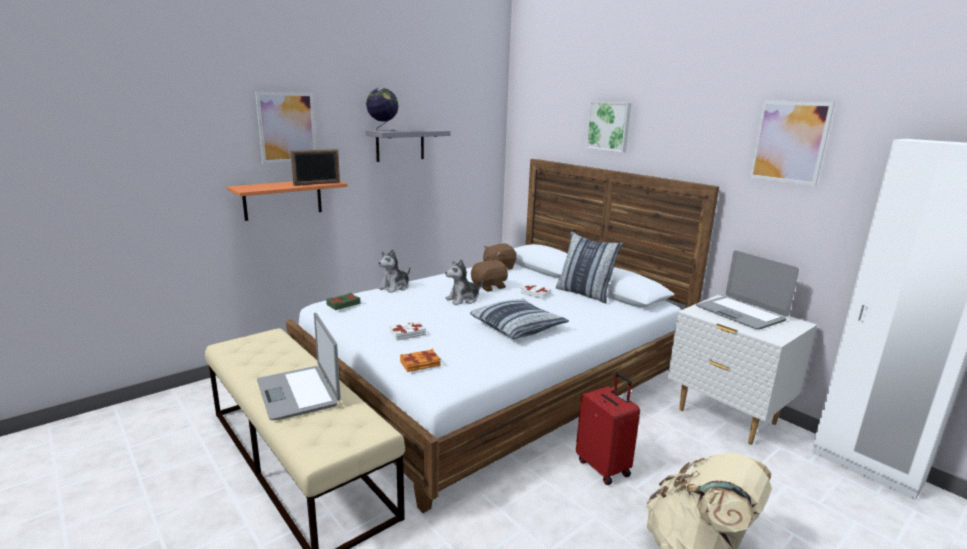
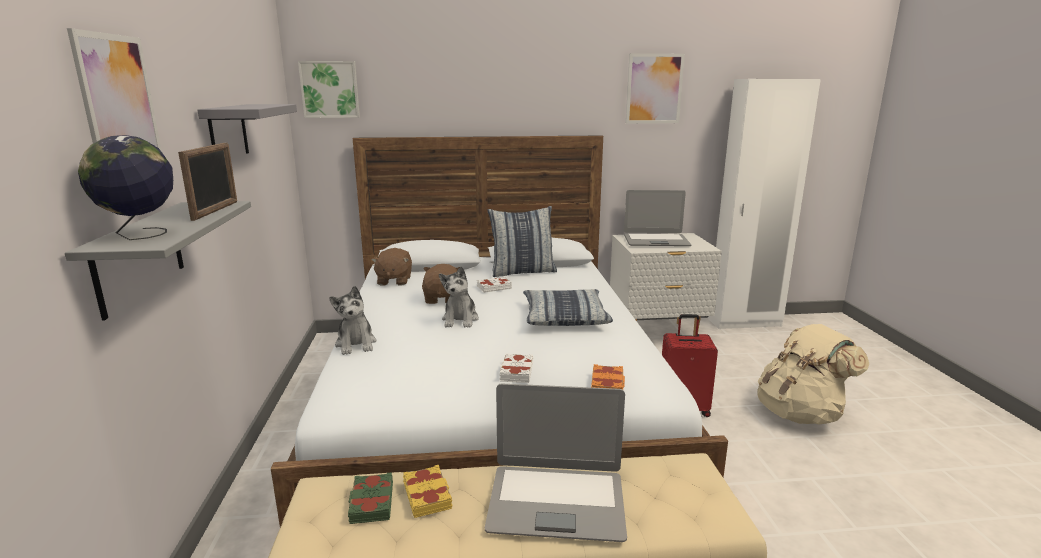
camera: 55 degrees left, 0 degrees up
orange shelf [227,181,347,221] -> grey shelf [65,201,251,320]
green book [326,293,360,310] -> green book moved to [348,472,393,524]
globe [366,88,399,131] -> globe moved to [78,135,173,240]
picture [586,101,631,152] -> picture moved to [298,61,360,118]
none -> yellow book [403,465,452,518]

